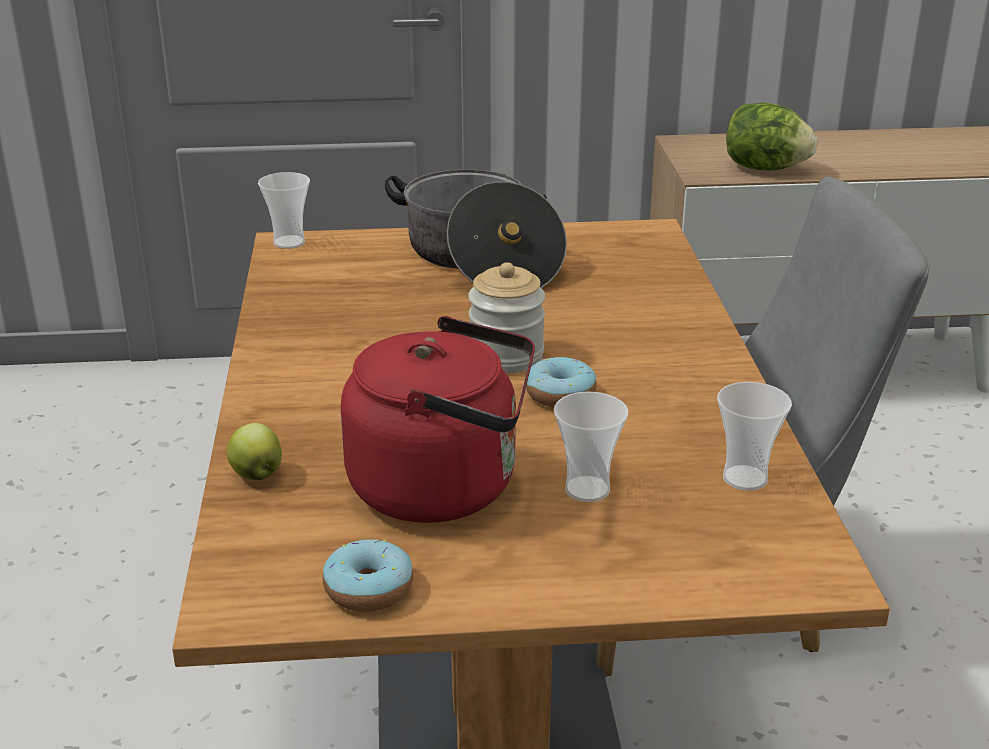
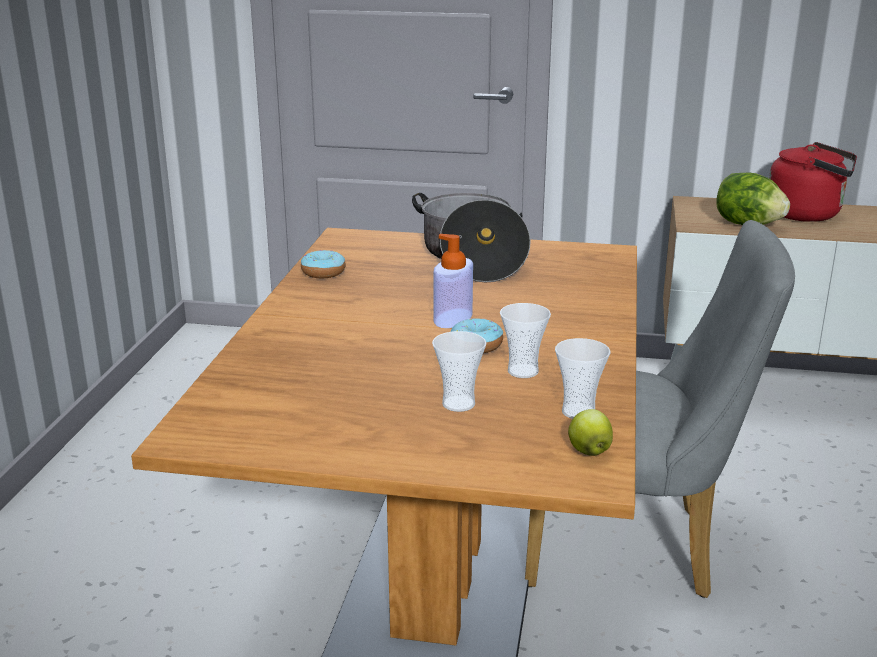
camera: 15 degrees right, 5 degrees down
apple [227,423,282,480] -> apple moved to [568,409,613,456]
cup [258,172,310,249] -> cup moved to [500,303,551,378]
donut [323,539,413,612] -> donut moved to [301,250,346,278]
red kettle [341,316,535,523] -> red kettle moved to [769,142,857,222]
jar [468,262,545,373] -> soap dispenser [433,234,473,328]

